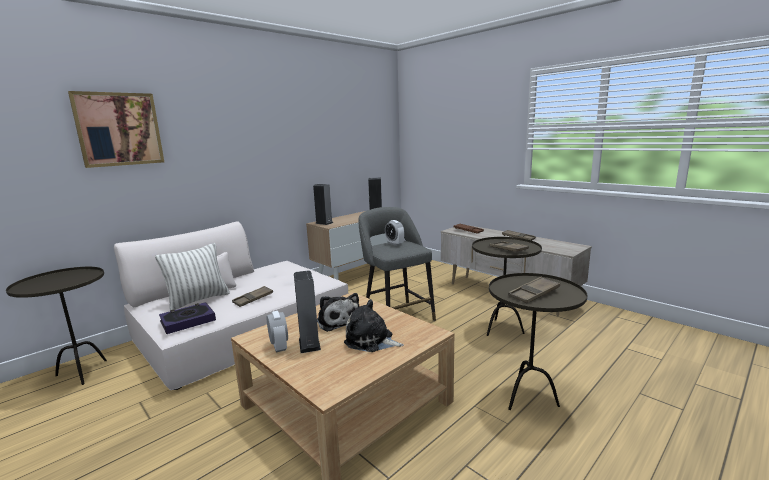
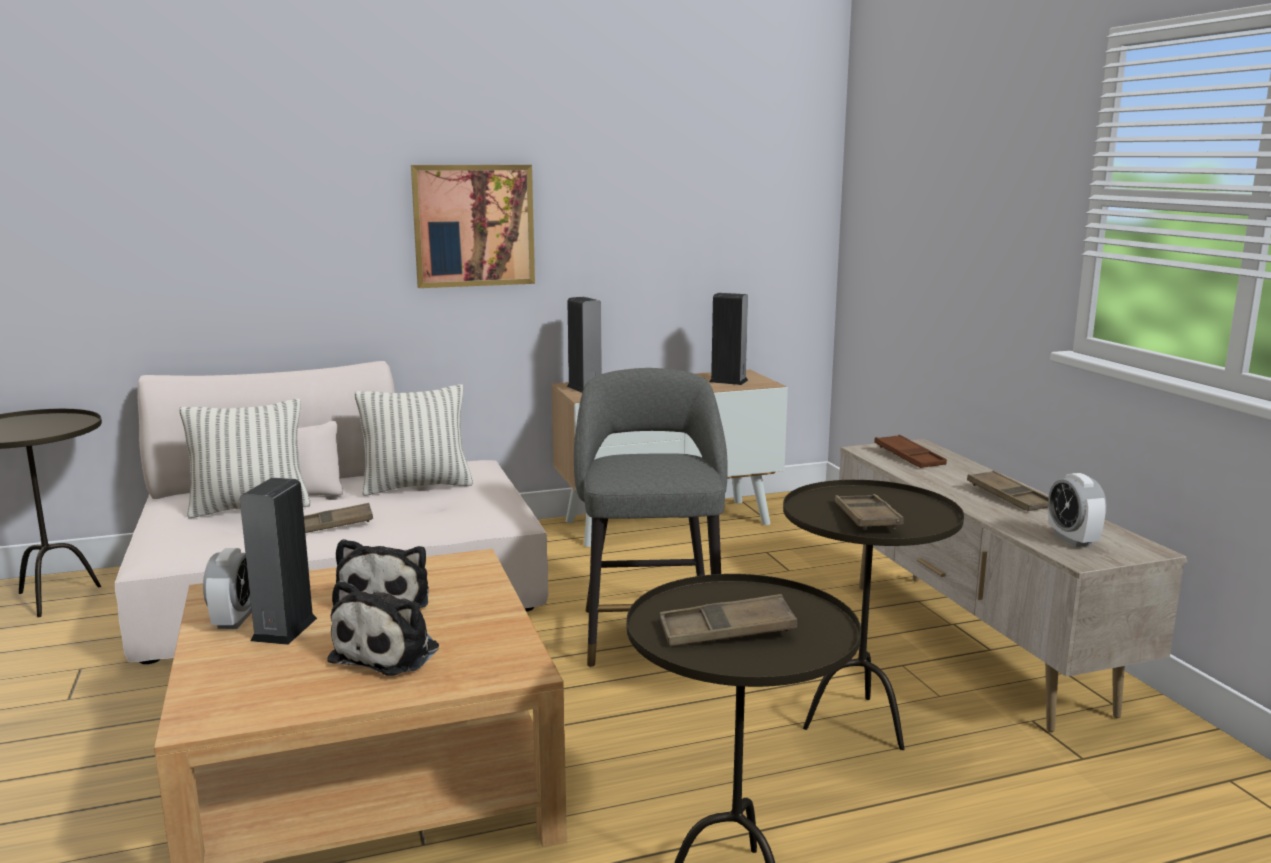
camera: 25 degrees right, 0 degrees up
picture [68,91,164,168] -> picture moved to [411,165,535,288]
book [159,302,216,334] -> none
plush toy [344,299,404,352] -> plush toy turned 120 degrees counterclockwise [327,580,439,676]
alarm clock [385,220,404,246] -> alarm clock moved to [1048,473,1107,547]
none -> pillow [355,384,473,496]

